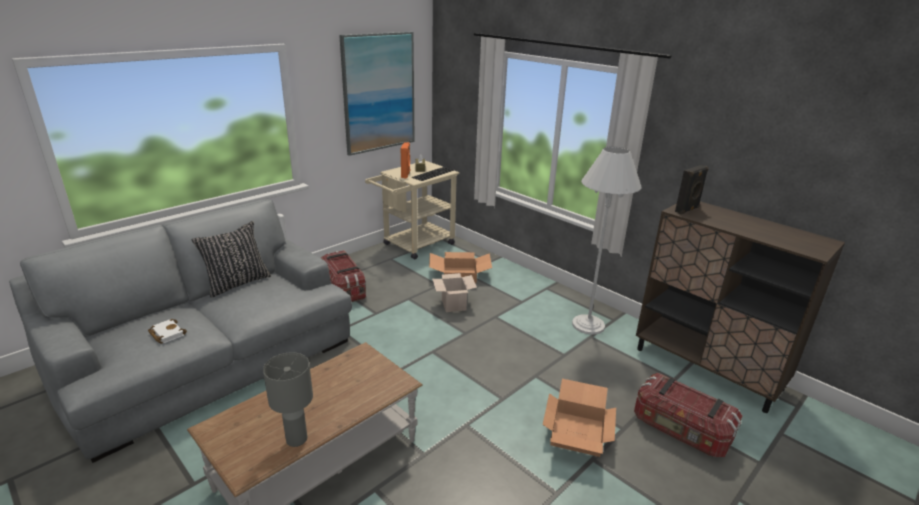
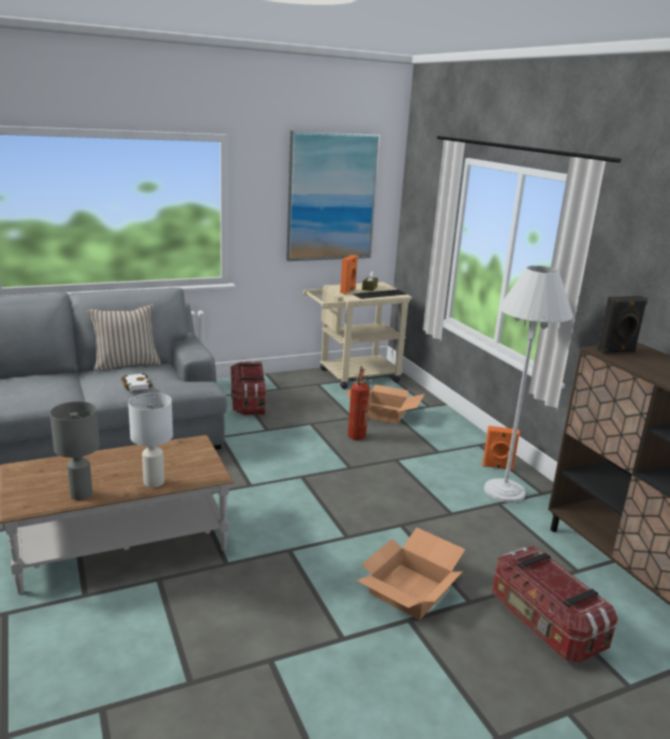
camera: 20 degrees right, 5 degrees down
white book [148,319,187,344] -> white book moved to [122,373,152,391]
black pillow [191,221,271,298] -> beige pillow [87,304,161,371]
cardboard box [432,273,477,312] -> fire extinguisher [348,366,370,440]
none -> white table lamp [128,393,173,487]
none -> orange speaker [482,426,520,470]

